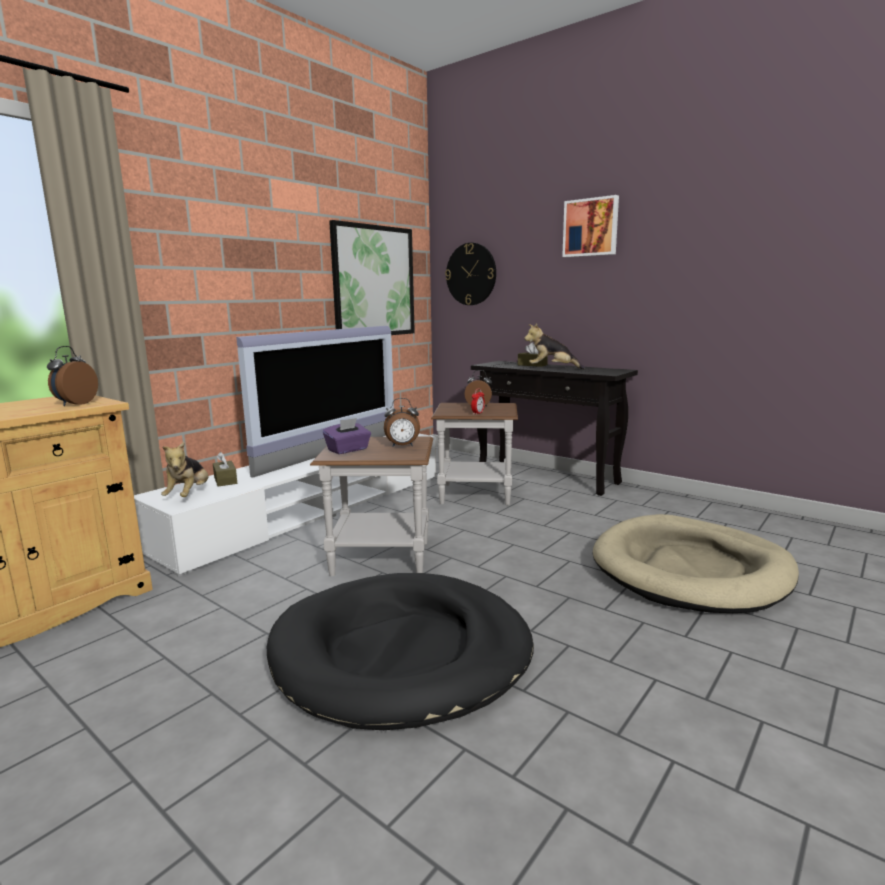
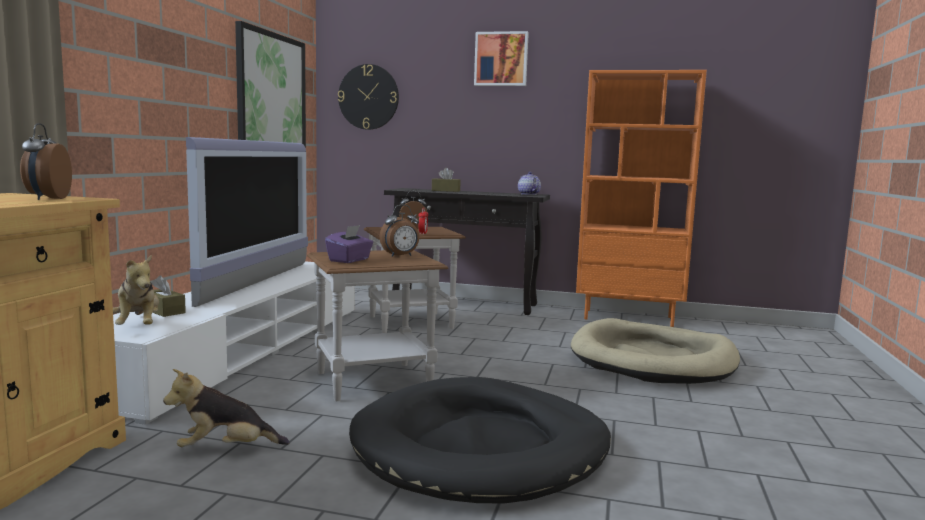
camera: 25 degrees left, 5 degrees down
plush toy [524,323,585,369] -> plush toy moved to [163,369,289,447]
none -> teapot [518,172,541,195]
none -> orange bookcase [576,70,707,327]

